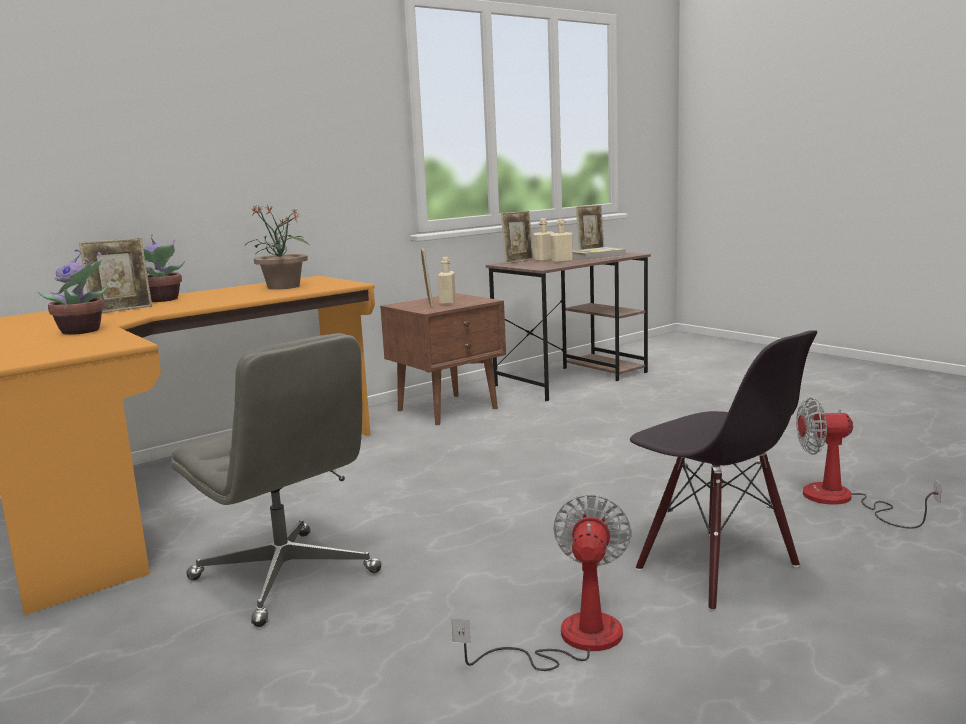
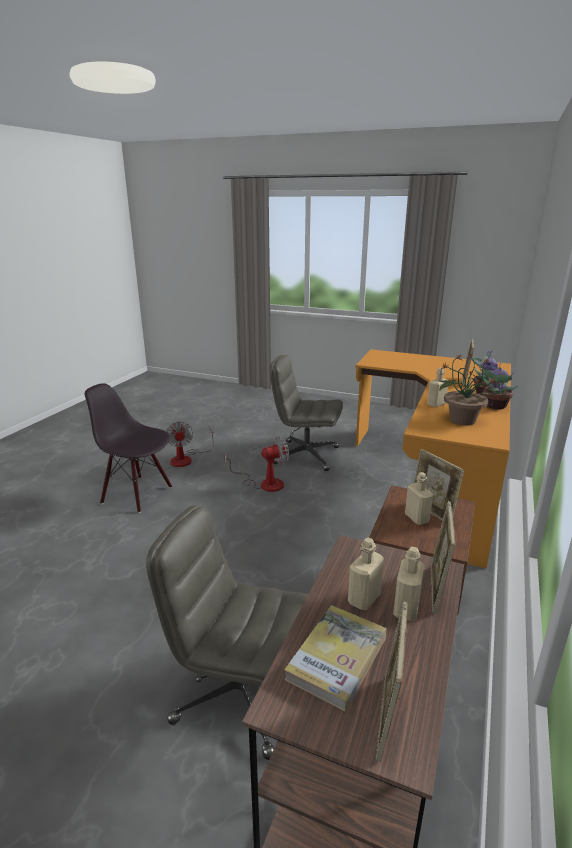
camera: 150 degrees right, 10 degrees up
potted plant [37,249,109,335] -> potted plant moved to [479,363,517,410]
fan [796,397,942,529] -> fan moved to [224,437,289,492]
none -> grey office chair [146,505,308,760]
none -> beige bottle [427,368,448,407]

